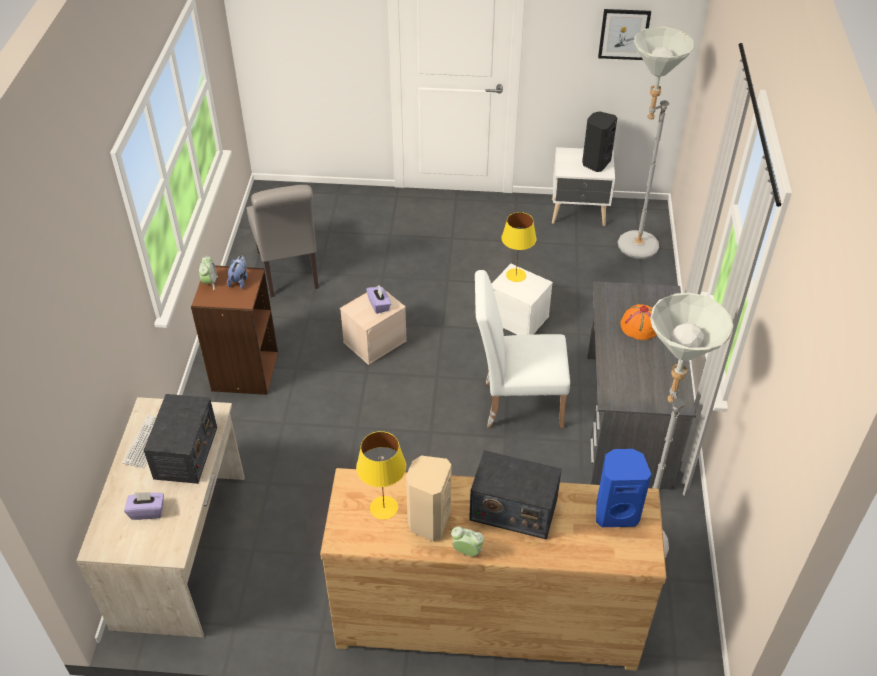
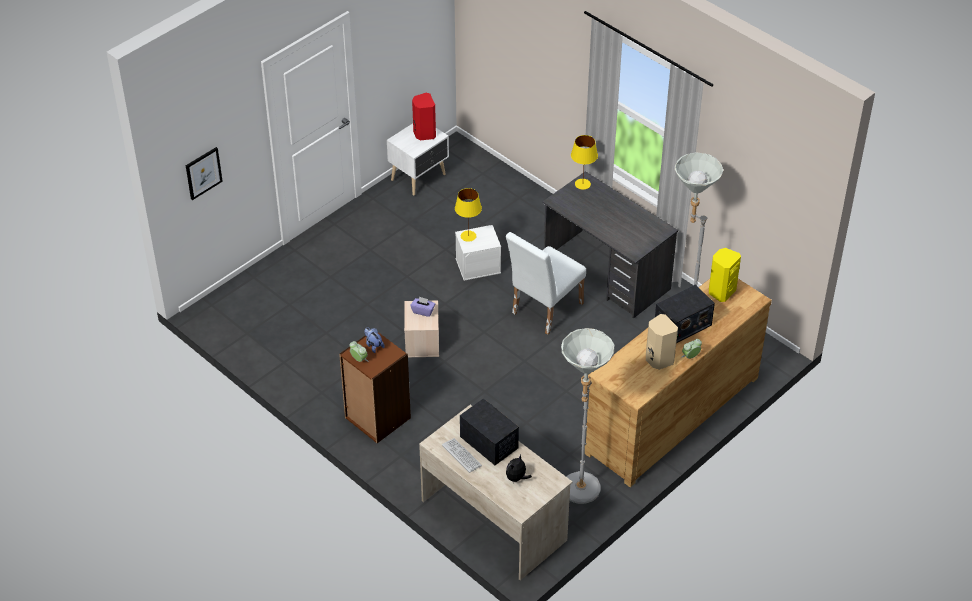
camera: 50 degrees left, 0 degrees up
purple tissue box [124,492,164,520] -> plush toy [506,454,532,483]
grey chair [246,185,319,297] -> none
yellow table lamp [356,431,406,520] -> yellow table lamp moved to [571,135,598,190]
black speaker [582,111,617,172] -> red speaker [412,93,436,140]
blue speaker [596,449,652,527] -> yellow speaker [709,248,741,302]
picture [598,9,651,60] -> picture moved to [186,147,223,200]
grey floor lamp [618,27,694,259] -> grey floor lamp moved to [561,328,614,504]
orange hat [621,304,657,340] -> none

